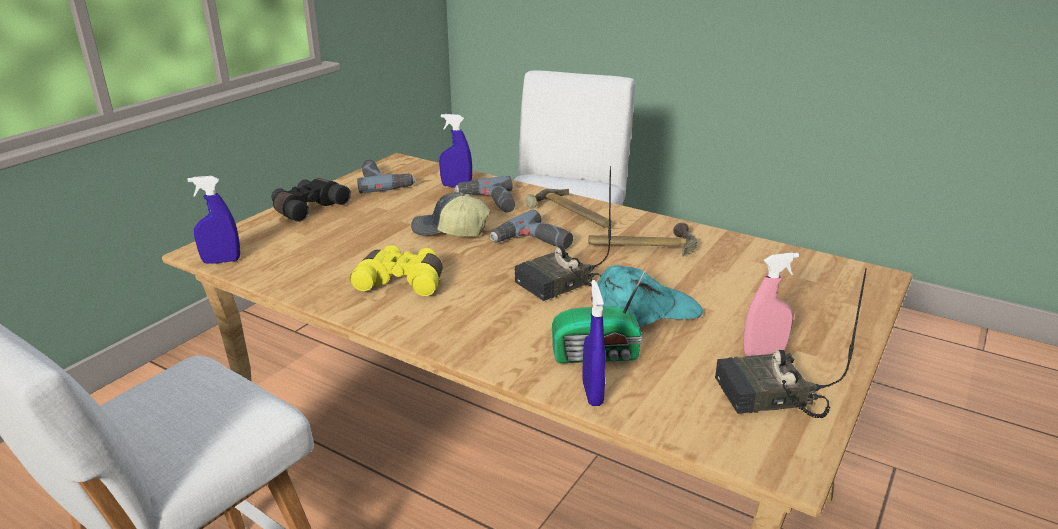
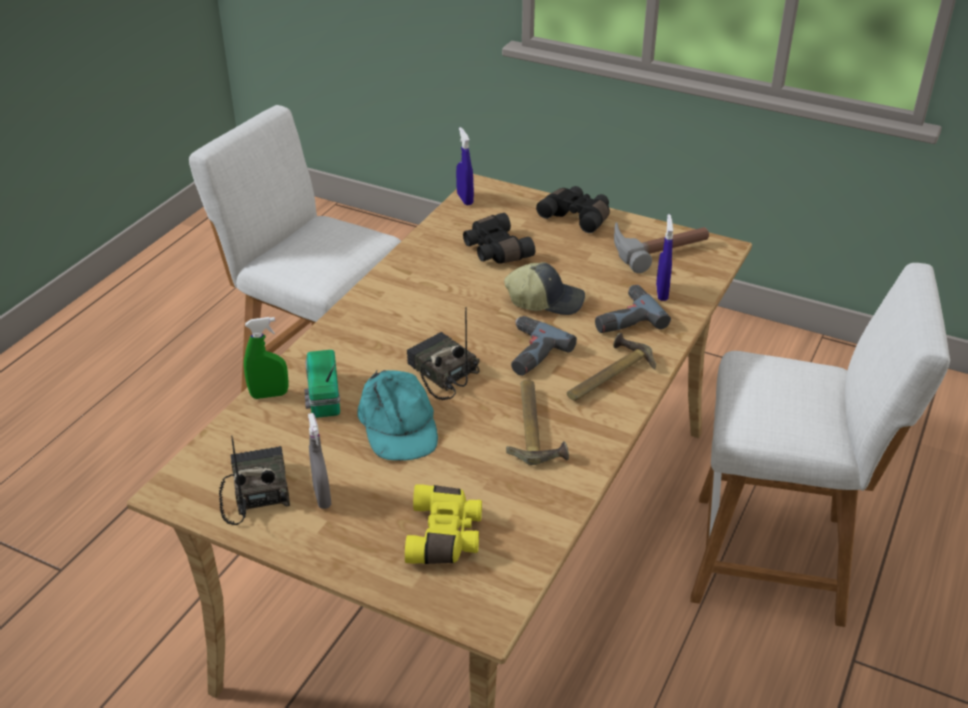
camera: 85 degrees right, 10 degrees up
yellow binoculars [350,245,442,296] -> yellow binoculars moved to [405,485,482,564]
power drill [357,160,416,193] -> hammer [614,222,709,273]
cap [411,192,491,237] -> cap turned 90 degrees clockwise [504,262,585,315]
blue spray bottle [582,280,606,406] -> green spray bottle [244,317,288,399]
pink spray bottle [743,252,799,356] -> grey spray bottle [308,413,331,509]
none -> black binoculars [463,213,535,264]

